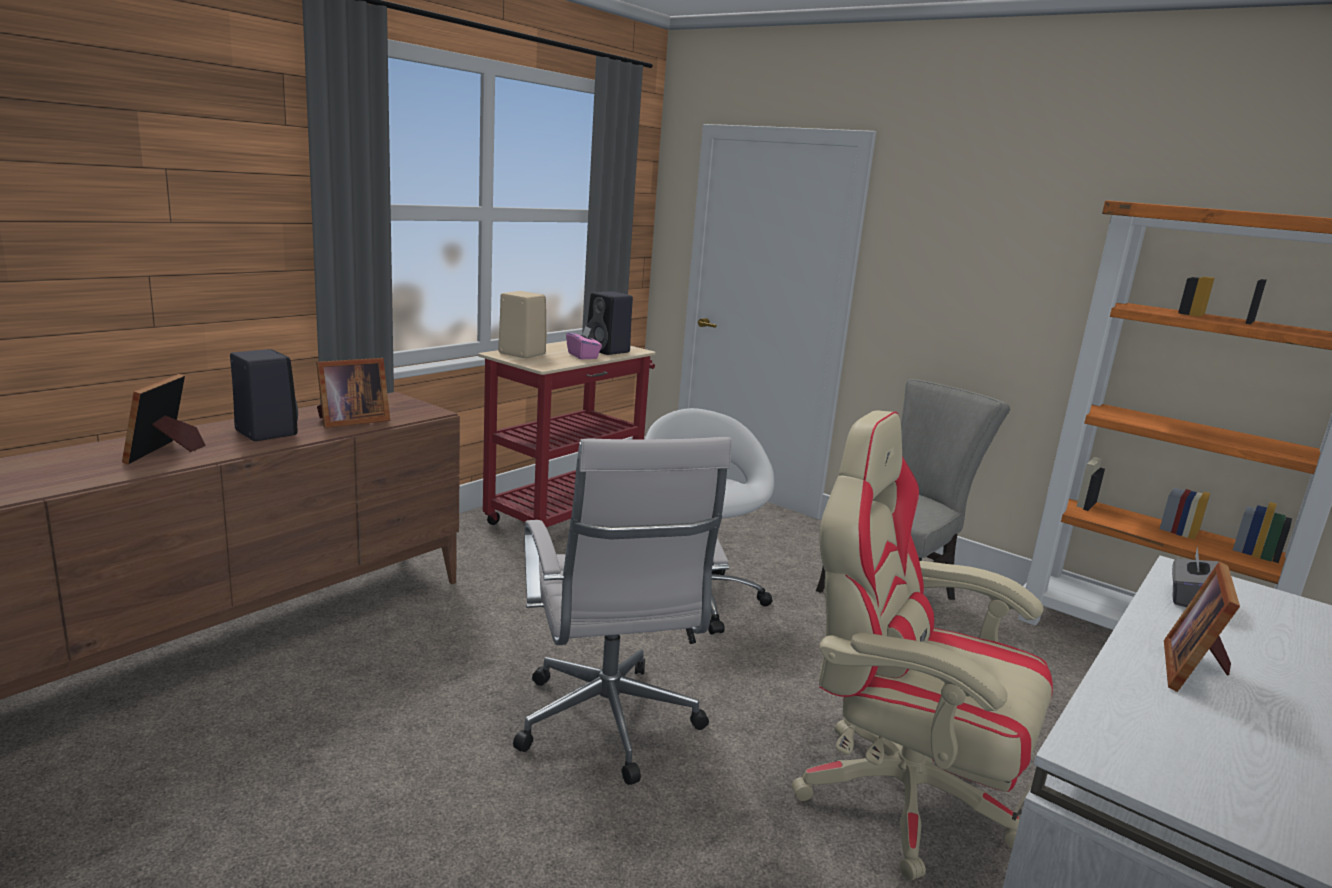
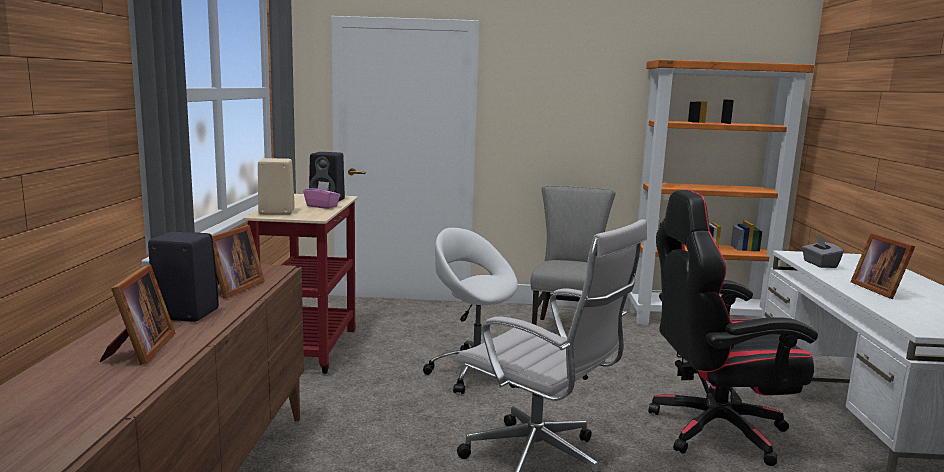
camera: 35 degrees left, 5 degrees down
picture frame [122,374,206,464] -> picture frame turned 150 degrees counterclockwise [99,264,175,365]
beige office chair [792,410,1053,881] -> black office chair [648,190,818,466]

